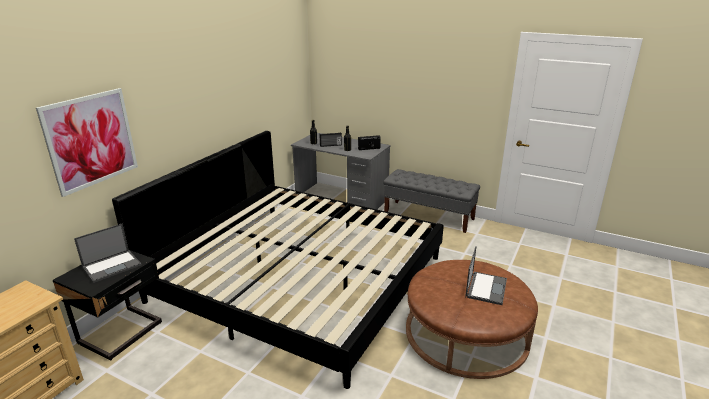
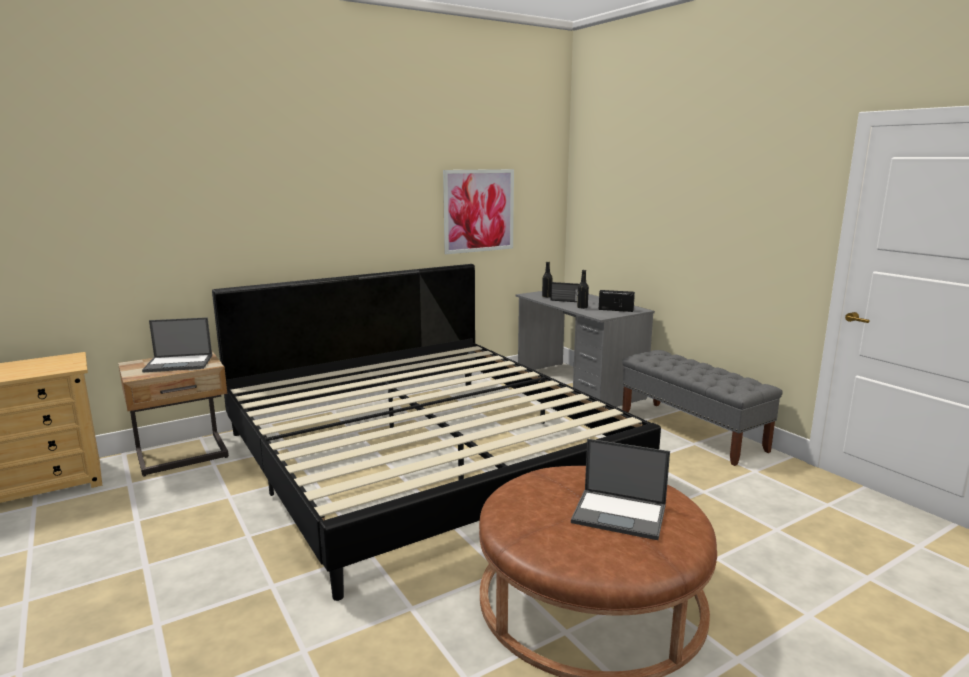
camera: 30 degrees right, 10 degrees down
picture [36,88,138,197] -> picture moved to [443,169,514,254]
black nightstand [53,250,162,361] -> beige nightstand [118,351,229,477]
laptop [465,246,507,305] -> laptop turned 60 degrees clockwise [571,439,670,540]

